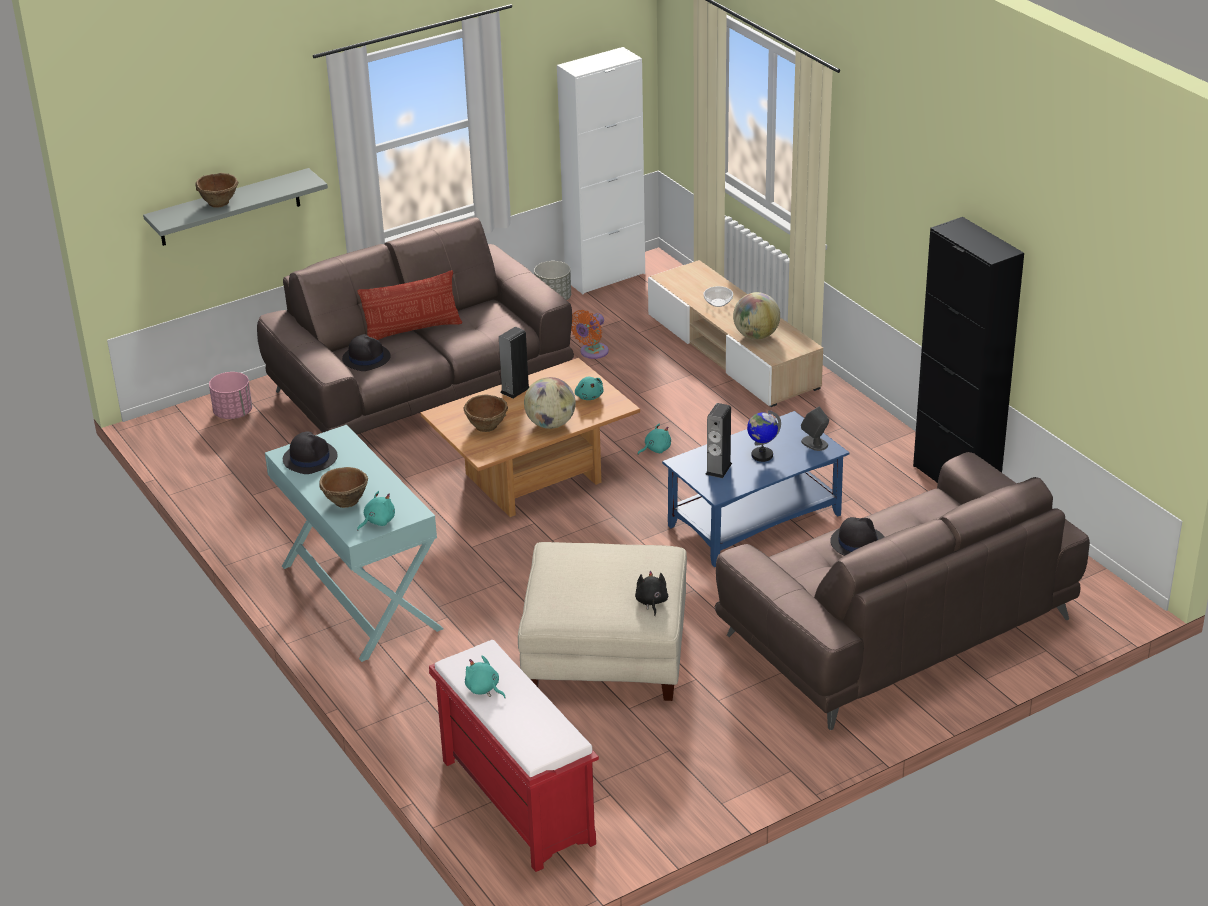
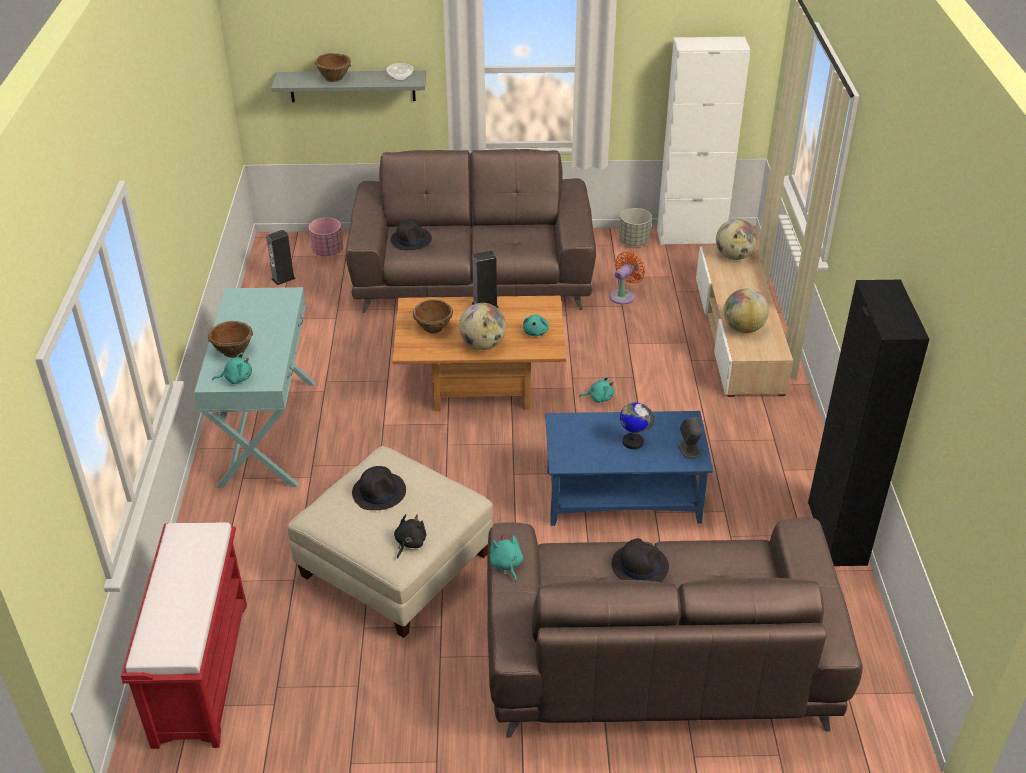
camera: 30 degrees right, 5 degrees up
black hat [283,432,338,474] -> black hat moved to [352,466,406,510]
pillow [357,270,462,340] -> none
turquoise plush toy [465,655,506,698] -> turquoise plush toy moved to [490,534,523,582]
orange fan [571,310,609,359] -> orange fan turned 150 degrees clockwise [610,252,645,304]
bowl [704,286,733,307] -> bowl moved to [386,63,413,81]
speaker [705,403,732,478] -> speaker moved to [266,230,296,285]
none -> globe [716,219,757,260]

